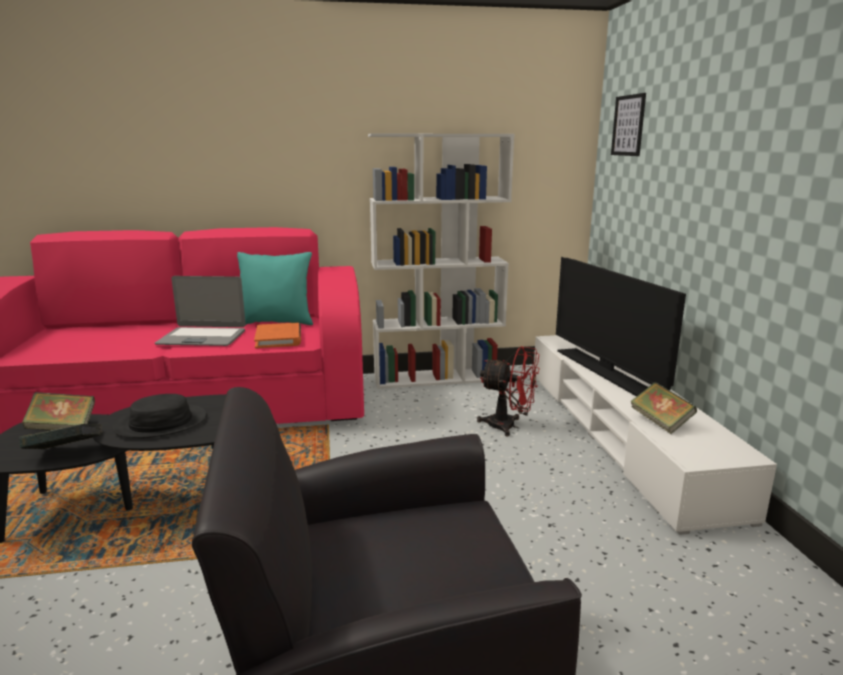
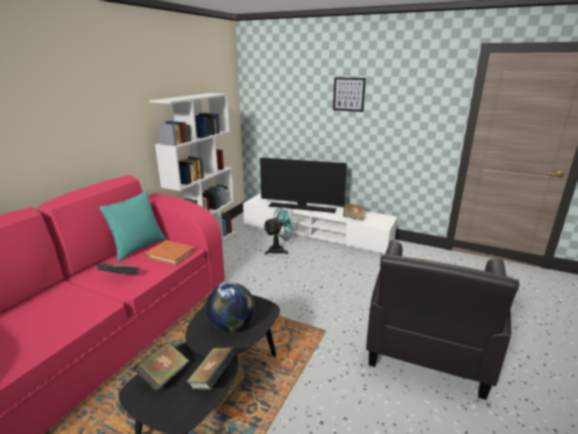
camera: 55 degrees left, 5 degrees up
black hat [113,394,207,438] -> globe [206,282,254,332]
laptop [155,276,246,346] -> book [97,263,139,274]
red fan [477,346,540,437] -> turquoise fan [263,207,298,255]
picture [611,93,646,156] -> picture moved to [333,77,366,112]

